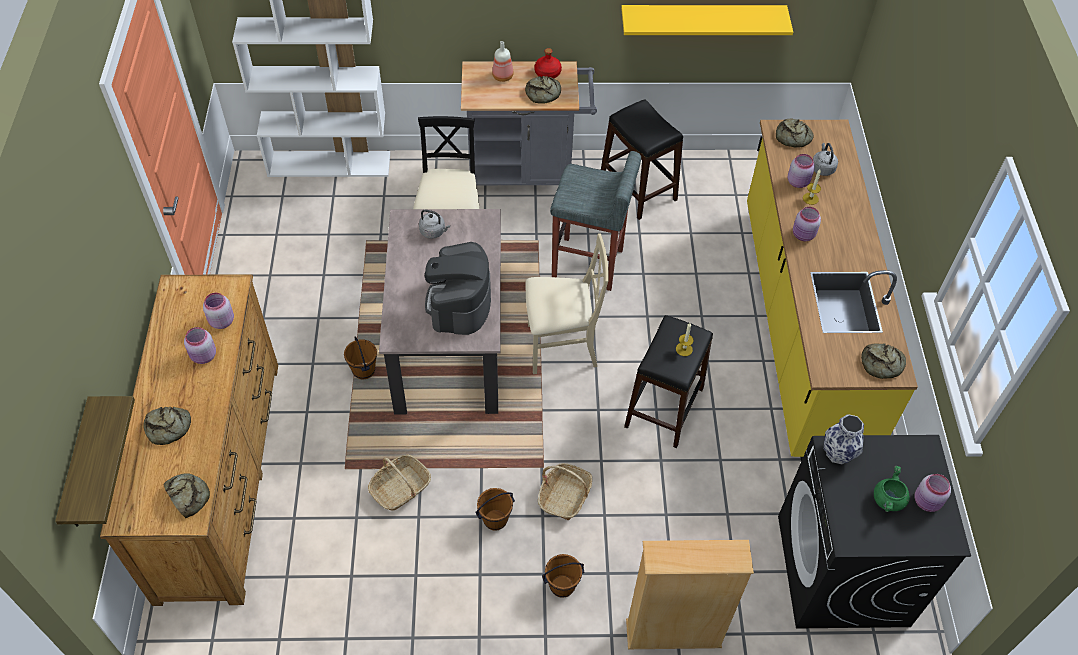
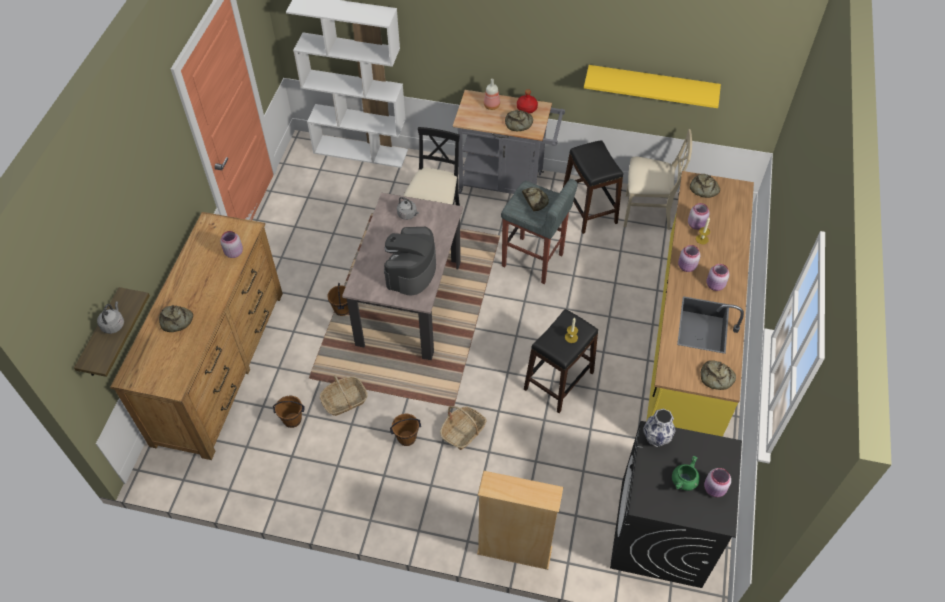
camera: 15 degrees right, 0 degrees up
bread [163,473,210,518] -> bread moved to [522,187,549,211]
pink jar [184,327,216,364] -> pink jar moved to [706,264,730,291]
beige chair [526,233,609,374] -> beige chair moved to [623,129,692,230]
brown bucket [542,554,585,598] -> brown bucket moved to [273,395,305,428]
grey kettle [813,143,838,176] -> grey kettle moved to [97,301,124,334]

